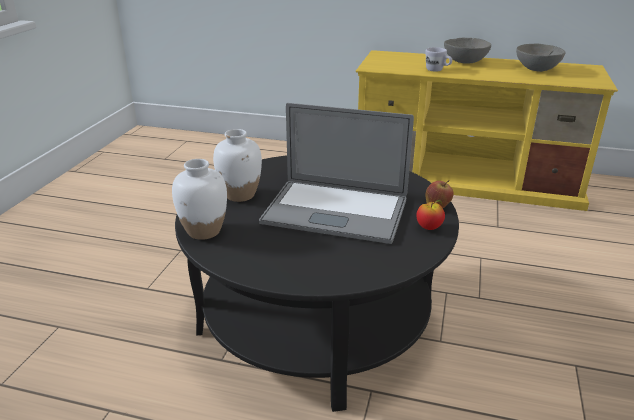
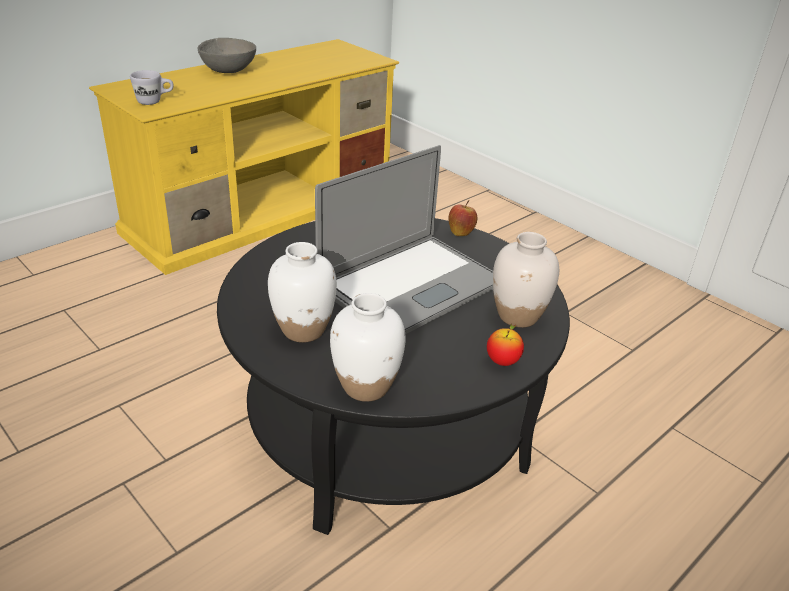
camera: 60 degrees left, 5 degrees up
apple [416,200,445,230] -> apple moved to [487,324,524,366]
white mug [426,47,452,72] -> white mug moved to [130,70,174,105]
grey bowl [516,44,566,72] -> none
none -> white vase [493,232,559,328]

